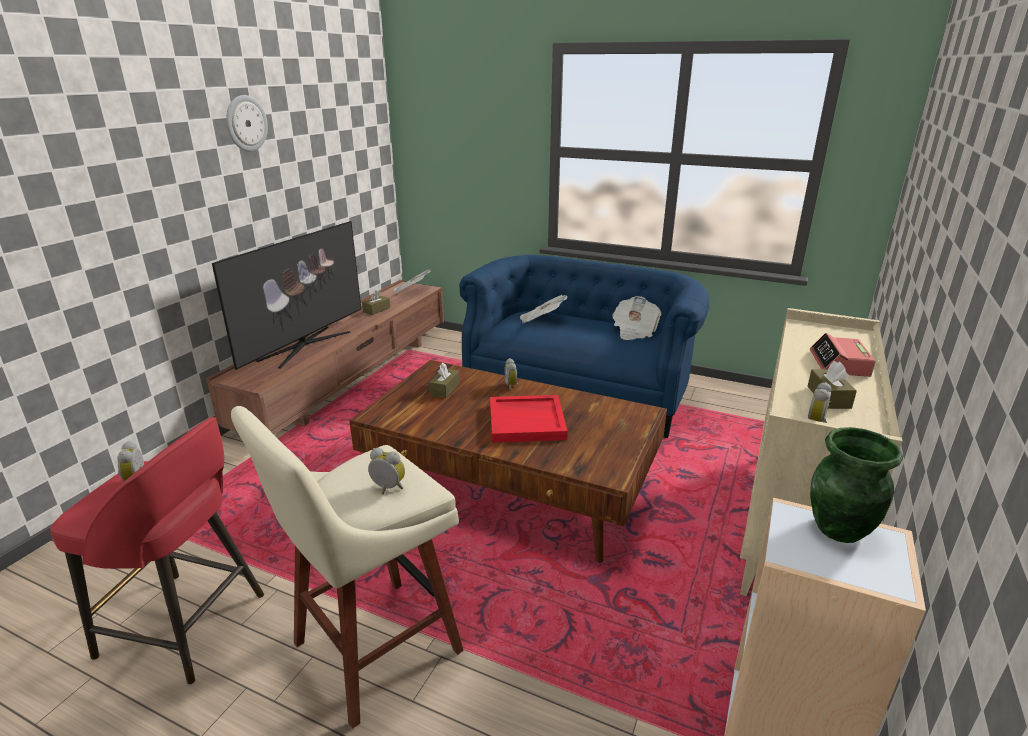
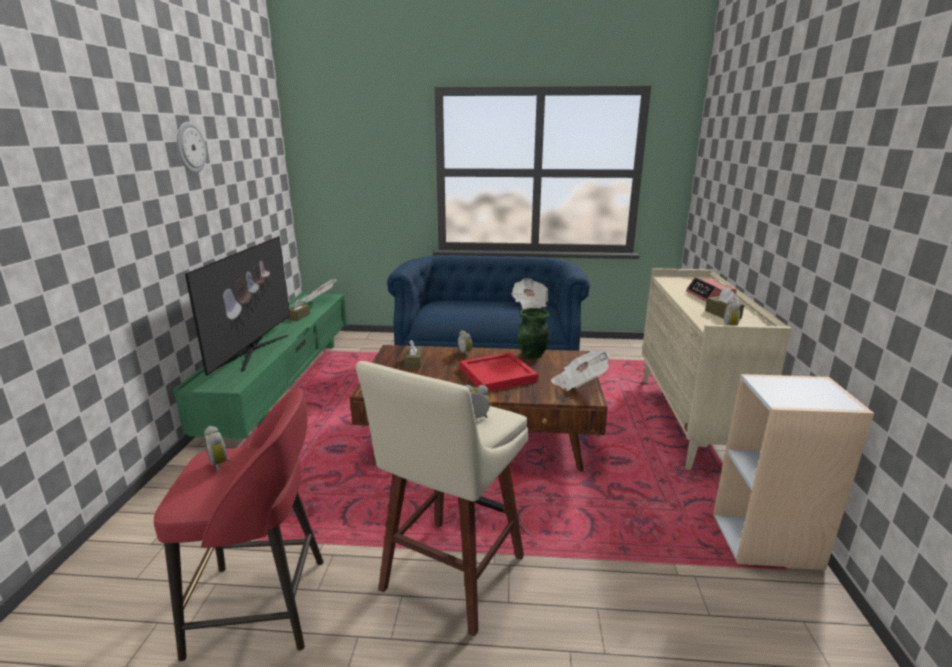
camera: 20 degrees left, 5 degrees down
brown tv stand [206,280,444,434] -> green tv stand [173,292,347,439]
newspaper [520,295,567,323] -> newspaper moved to [551,351,611,391]
green vase [810,427,903,543] -> green vase moved to [517,308,550,359]

